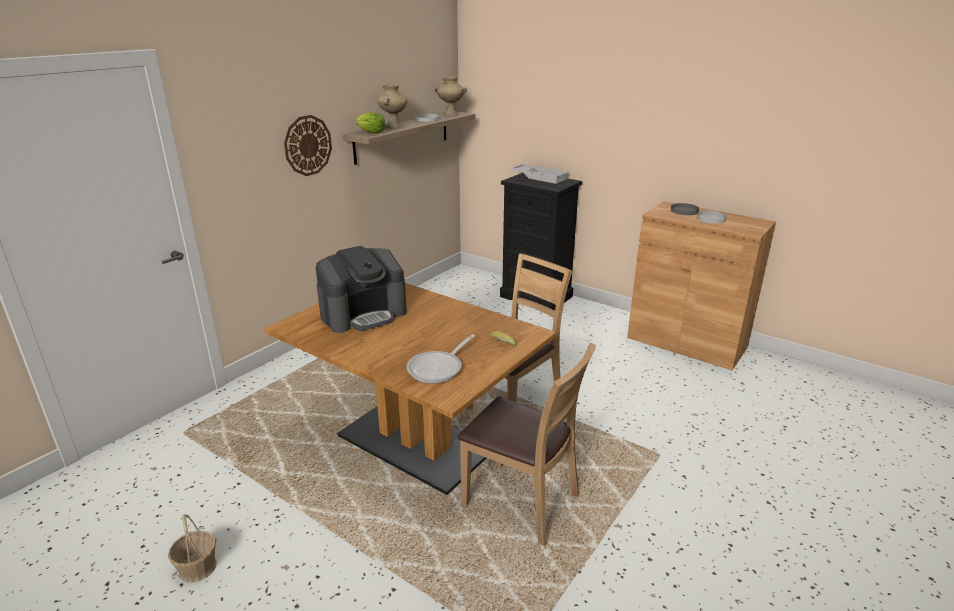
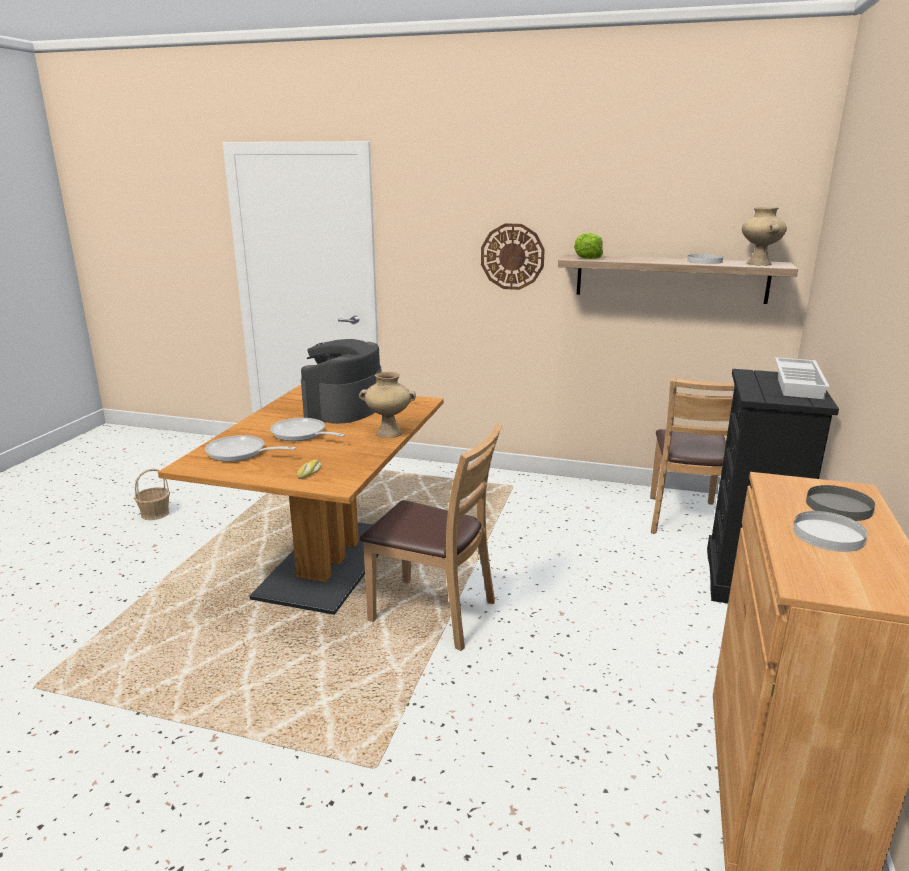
camera: 70 degrees right, 5 degrees down
coffee machine [316,246,407,333] -> coffee machine turned 75 degrees clockwise [301,339,382,424]
beige vase [377,85,408,128] -> beige vase moved to [359,372,416,438]
brown chair [457,343,596,546] -> brown chair moved to [650,378,734,534]
none -> frying pan [270,418,346,441]

